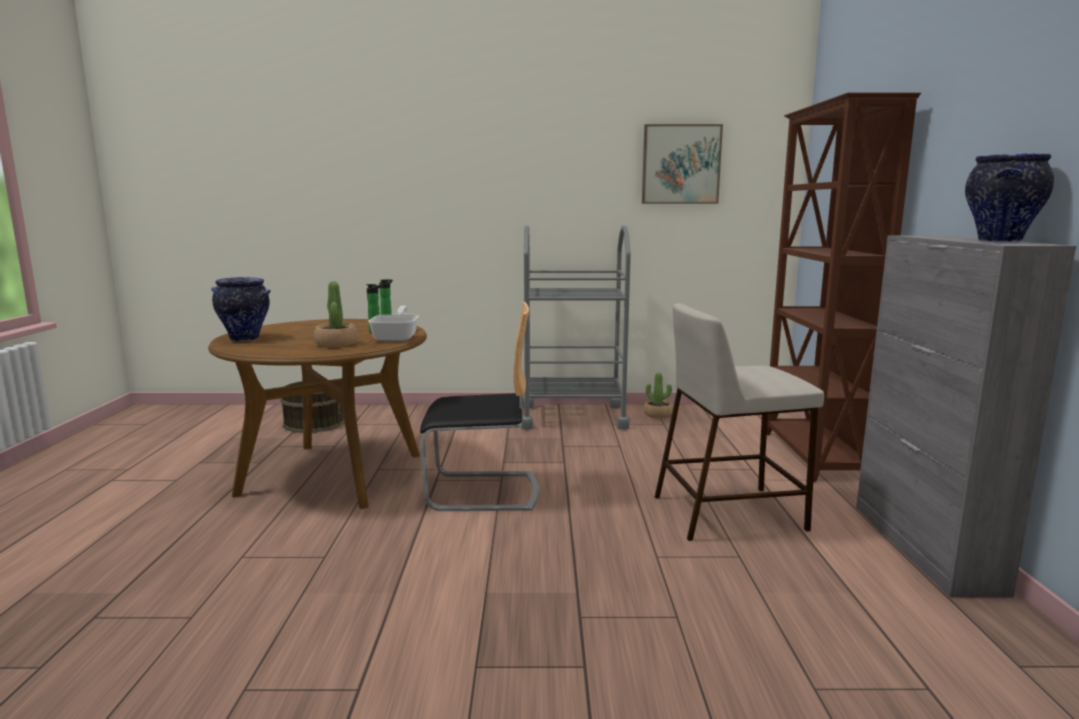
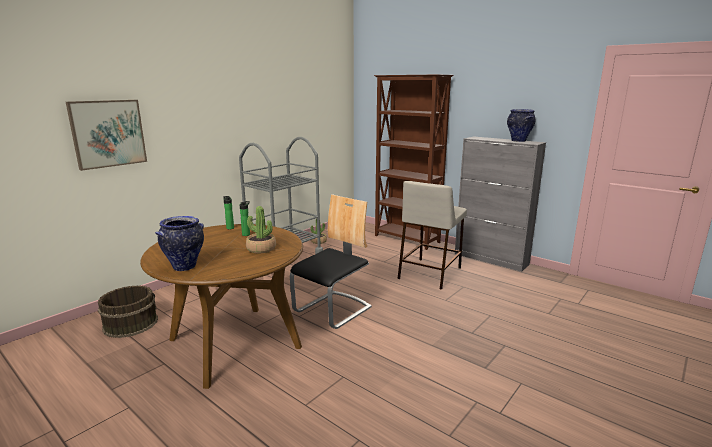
camera: 50 degrees left, 5 degrees up
frying pan [368,306,419,341] -> none
picture [642,124,723,204] -> picture moved to [66,100,147,171]

